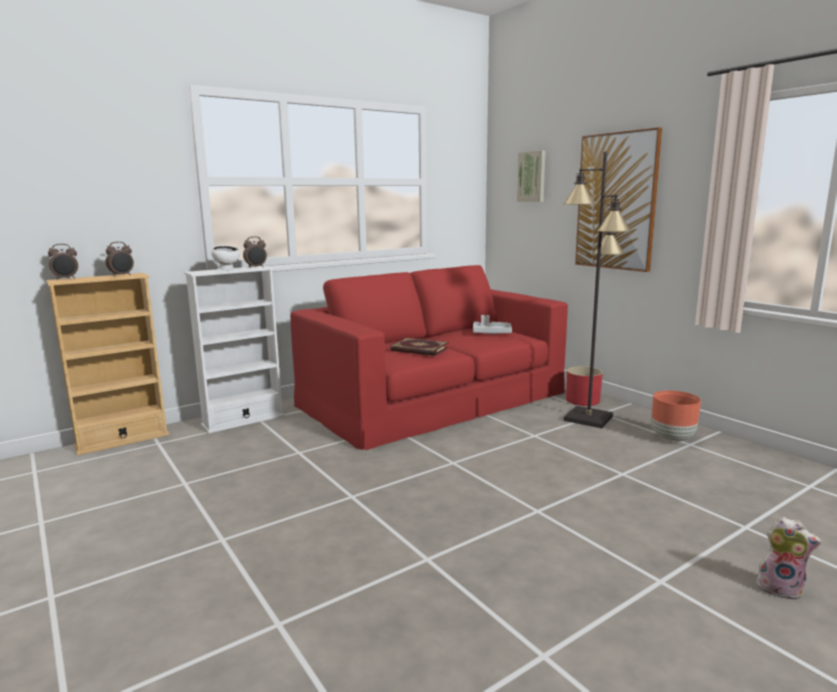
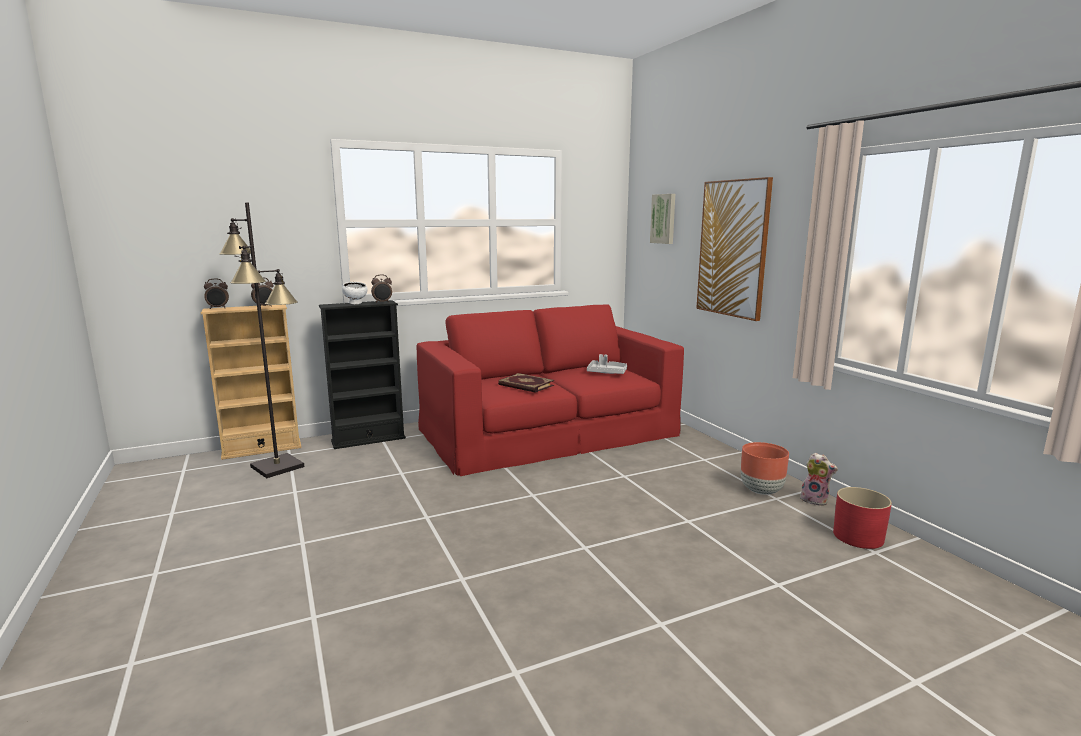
camera: 10 degrees right, 0 degrees up
white bookcase [184,266,285,433] -> black bookcase [319,300,406,449]
black floor lamp [564,152,631,428] -> black floor lamp moved to [219,202,304,478]
red planter [566,366,603,406] -> red planter moved to [833,487,892,549]
plush toy [757,517,822,600] -> plush toy moved to [800,453,838,506]

